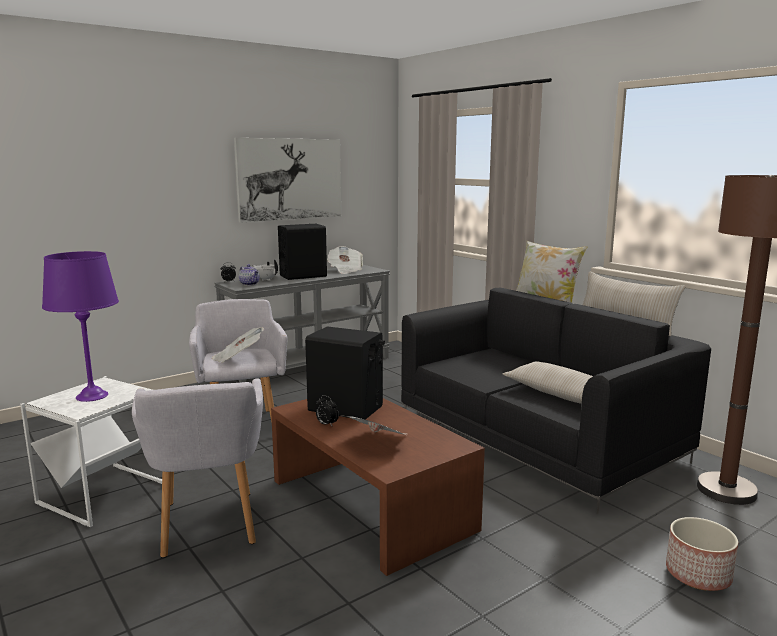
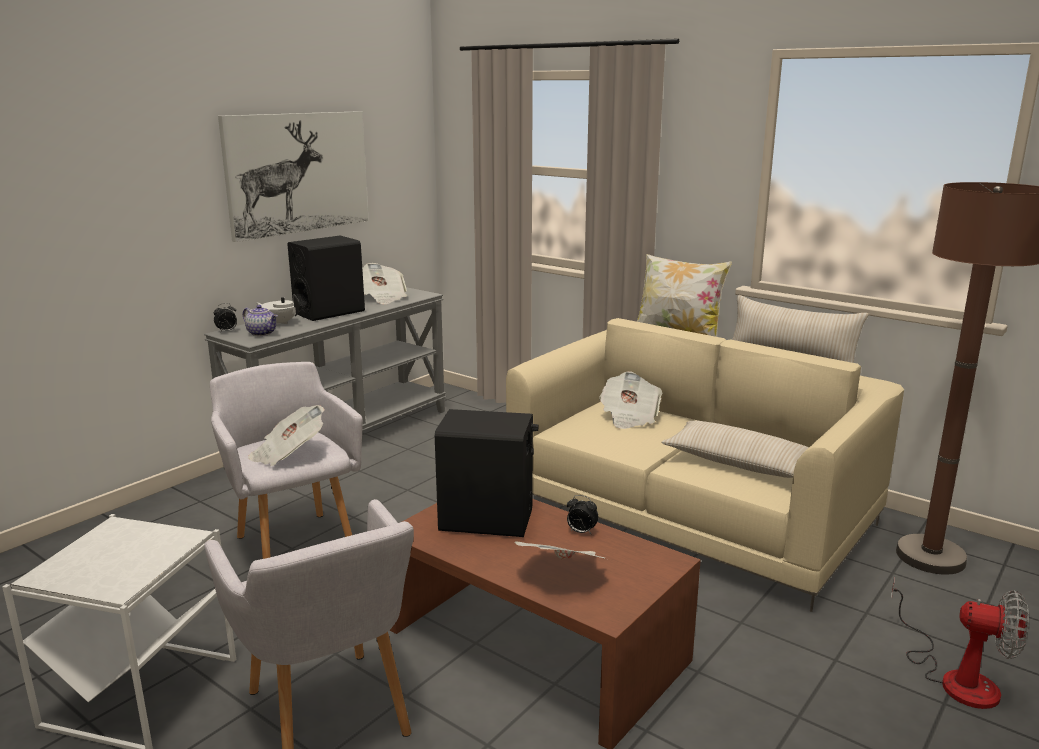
camera: 15 degrees left, 5 degrees up
purple table lamp [42,251,119,402] -> none
alarm clock [316,395,339,427] -> alarm clock moved to [567,495,598,535]
black sofa [401,287,711,513] -> beige sofa [506,318,904,612]
planter [666,517,738,591] -> fan [892,577,1029,709]
none -> newspaper [599,371,663,429]

